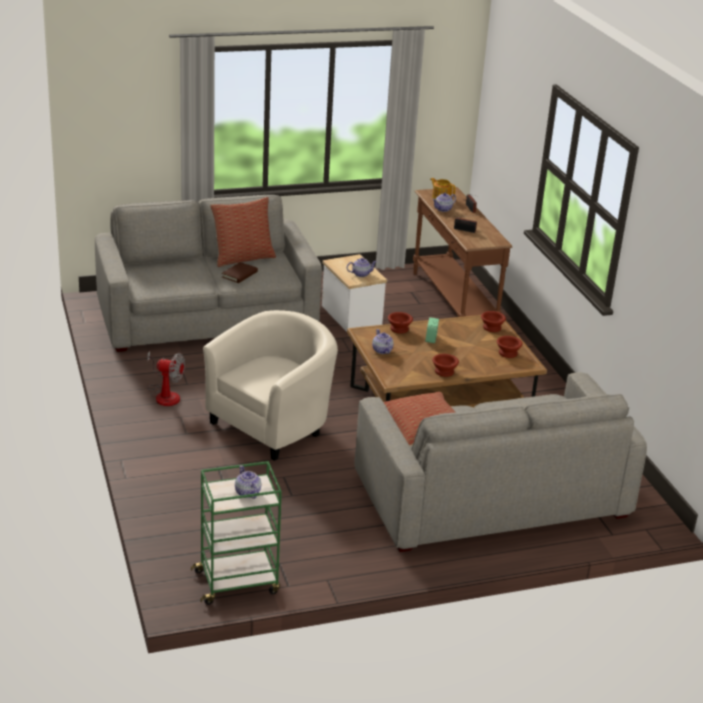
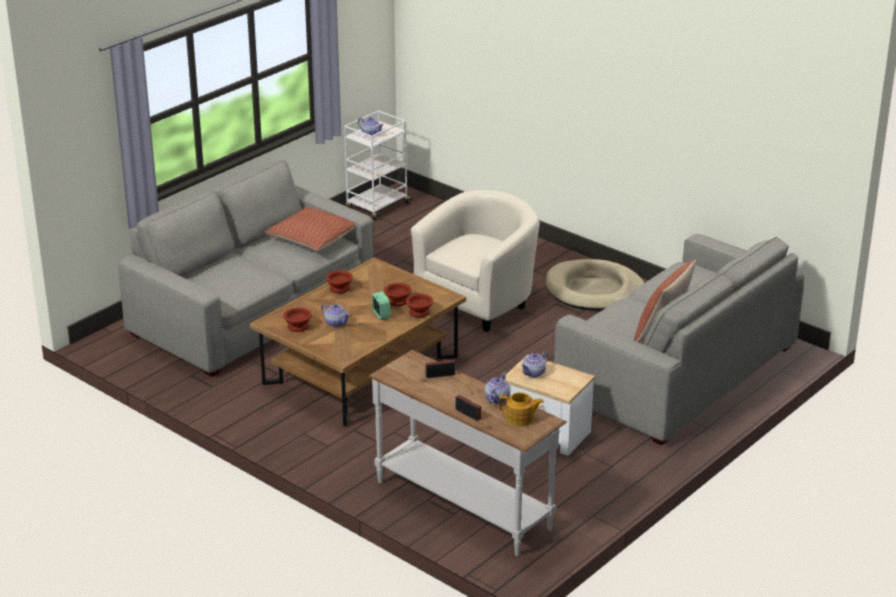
camera: 150 degrees right, 0 degrees up
fan [147,351,185,406] -> beige dog bed [546,259,644,311]
green cart [191,461,282,605] -> white cart [344,110,413,221]
beige armchair [203,310,338,461] -> beige armchair turned 150 degrees counterclockwise [411,190,540,332]
brown book [222,262,258,283] -> none
teapot [372,329,394,354] -> teapot moved to [321,304,350,327]
brown console table [413,187,512,317] -> white console table [368,350,567,556]
brown bowl [481,311,506,332] -> brown bowl moved to [384,283,411,306]

